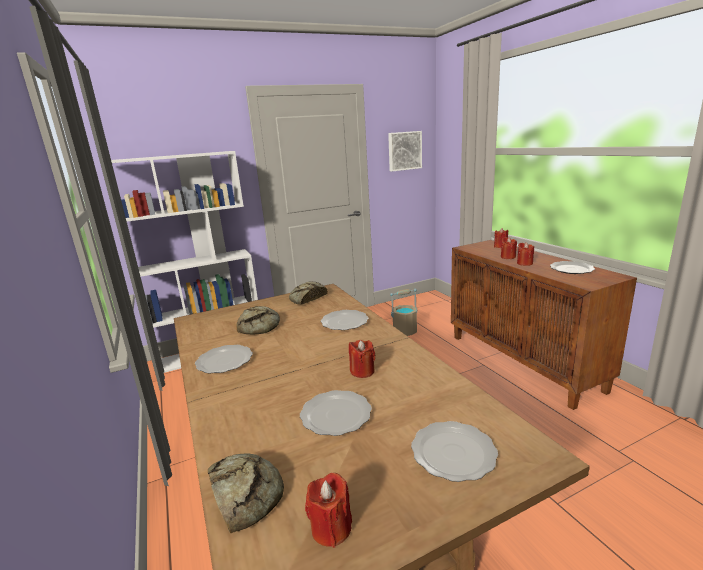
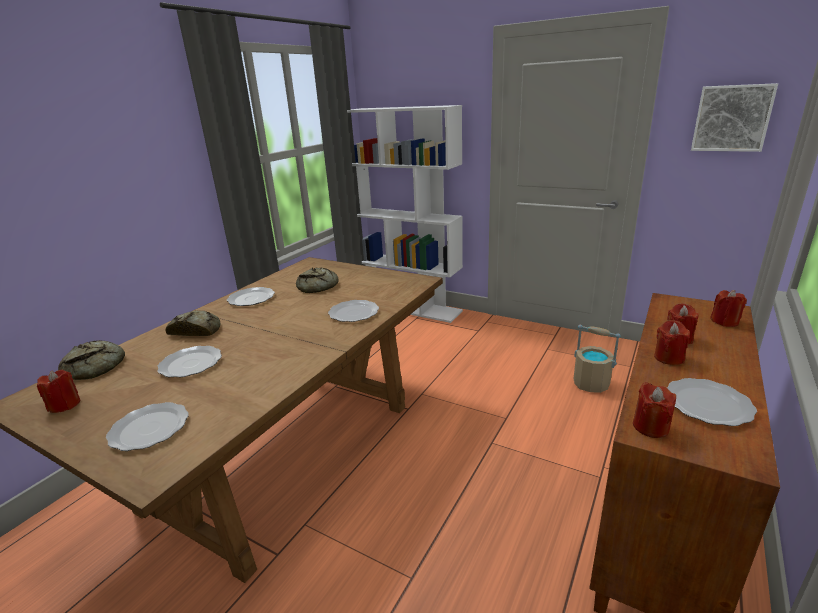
camera: 55 degrees right, 5 degrees up
bread [289,281,328,305] -> bread moved to [165,311,220,336]
red candle [349,340,375,378] -> red candle moved to [633,382,676,438]

